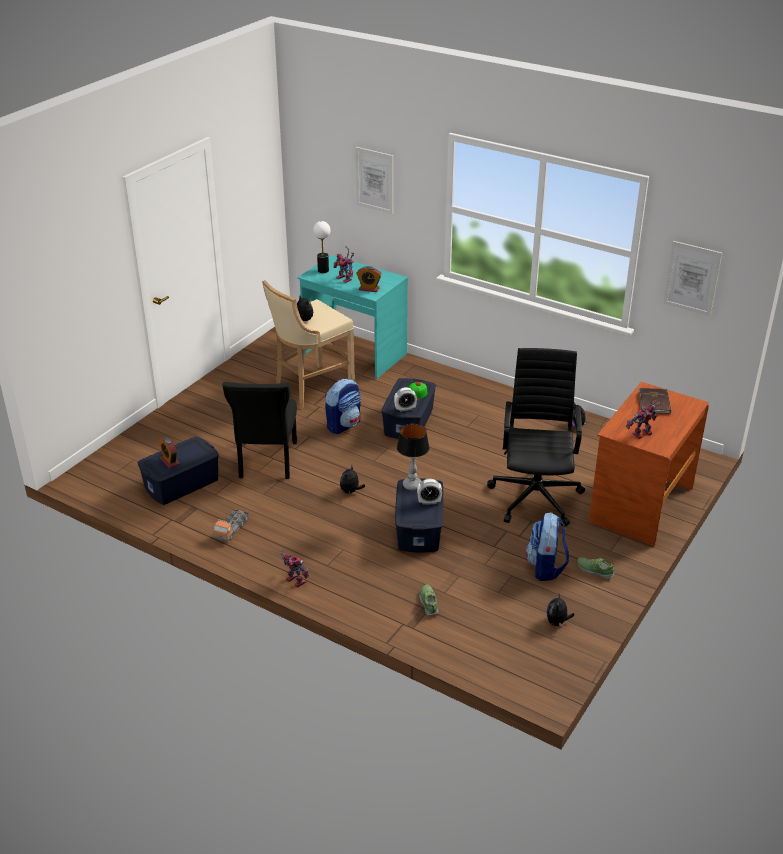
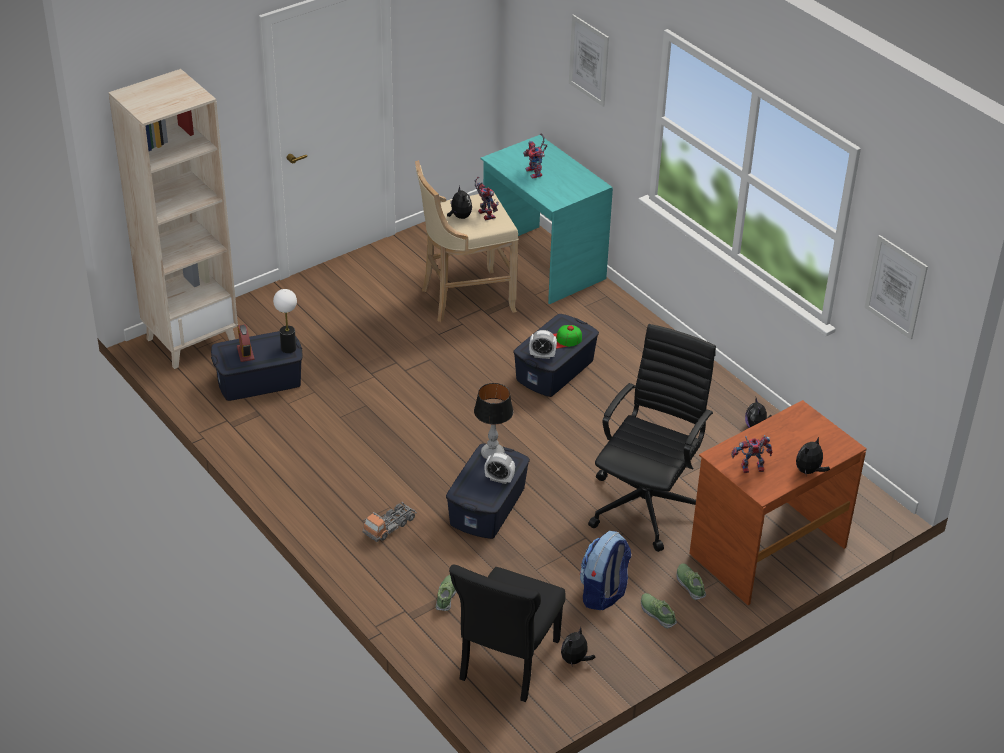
camera: 20 degrees right, 5 degrees up
toy truck [213,509,249,542] -> toy truck moved to [363,502,417,542]
black chair [222,382,297,479] -> black chair moved to [449,565,566,702]
toy robot [281,549,309,587] -> toy robot moved to [475,176,499,220]
table lamp [313,221,330,273] -> table lamp moved to [273,289,297,353]
backpack [325,379,361,434] -> none
plush toy [340,465,365,495] -> plush toy moved to [796,437,830,474]
alarm clock [356,266,382,292] -> none
brown book [639,388,671,414] -> none
none -> beige bookcase [108,69,238,369]
none -> shoe [676,563,706,600]

